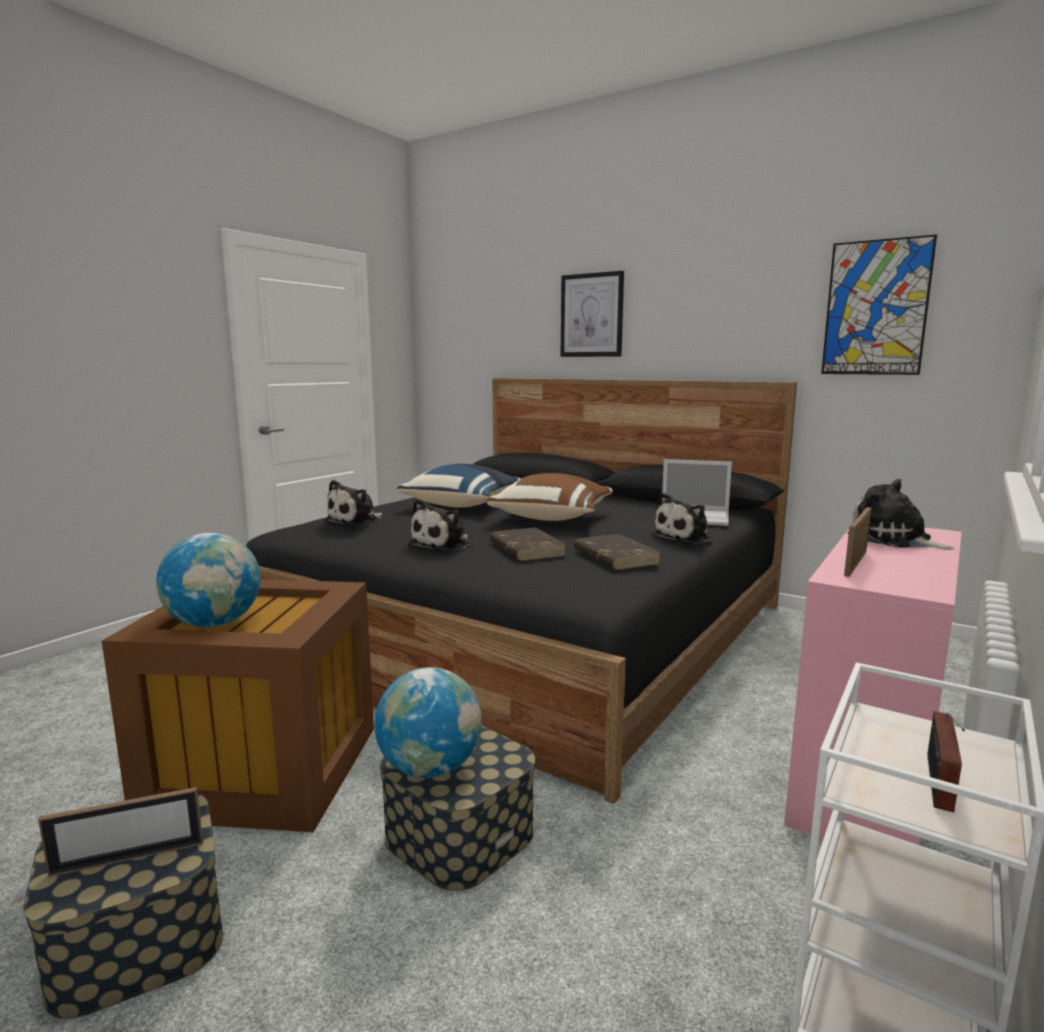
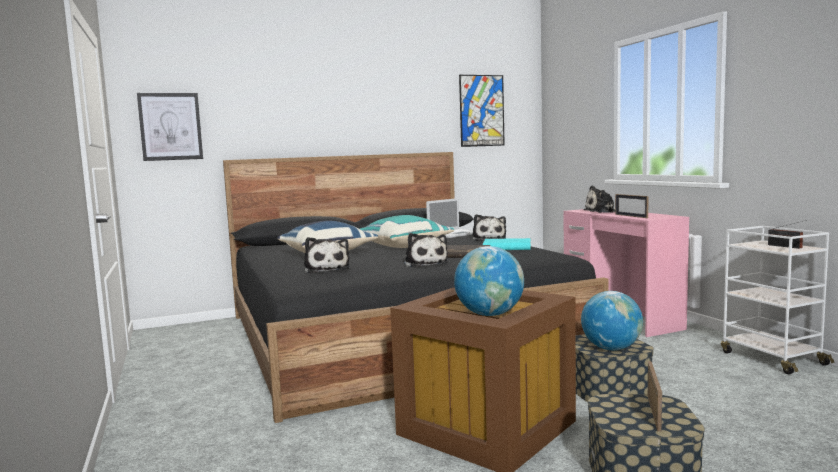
camera: 55 degrees left, 5 degrees down
brown pillow [486,473,613,521] -> turquoise pillow [360,215,454,248]
picture [560,270,624,357] -> picture moved to [137,93,203,161]
brown book [574,534,660,570] -> turquoise book [483,238,531,250]

